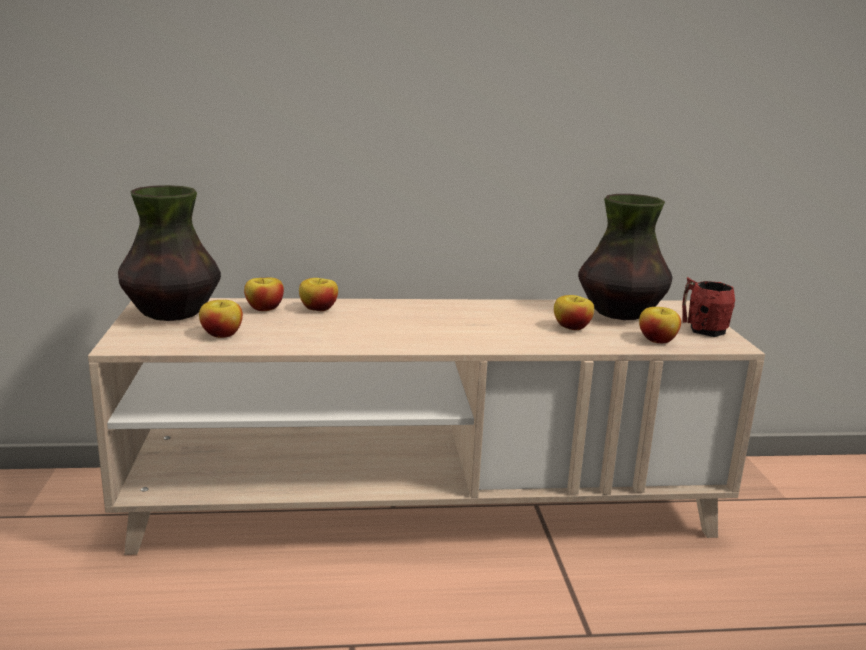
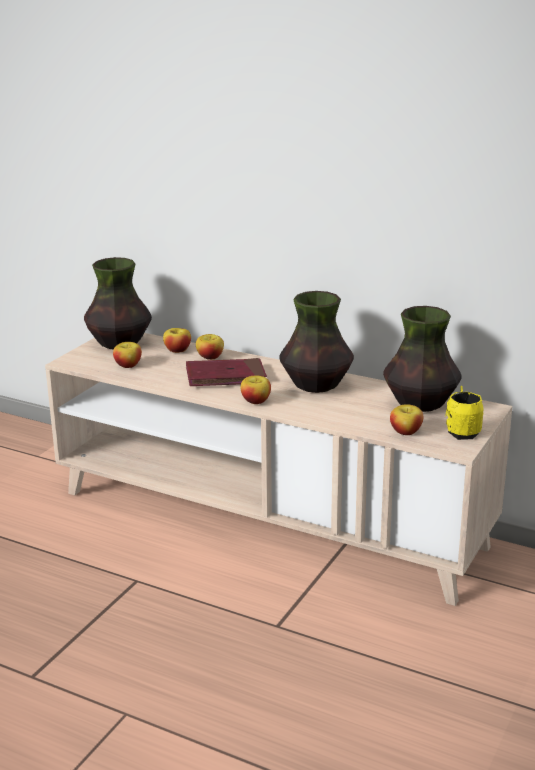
camera: 35 degrees right, 5 degrees up
apple [554,295,594,330] -> apple moved to [241,376,271,404]
red mug [682,277,735,337] -> yellow mug [445,386,483,440]
none -> red book [186,358,267,386]
none -> vase [279,291,354,393]

